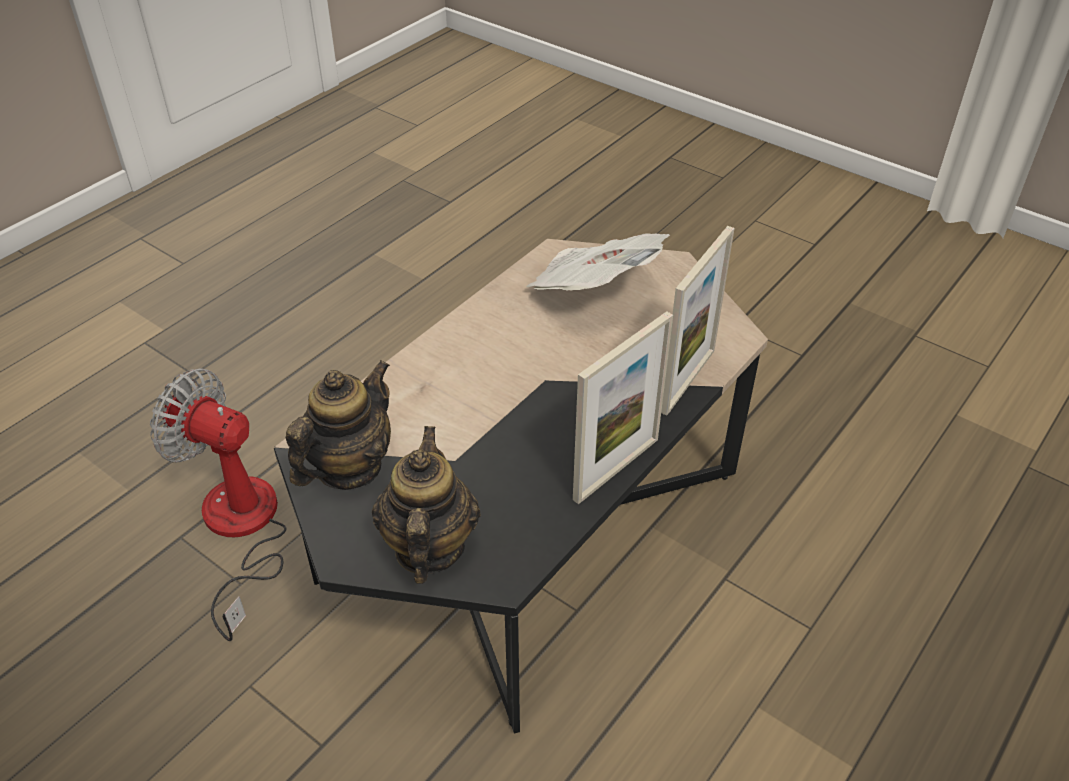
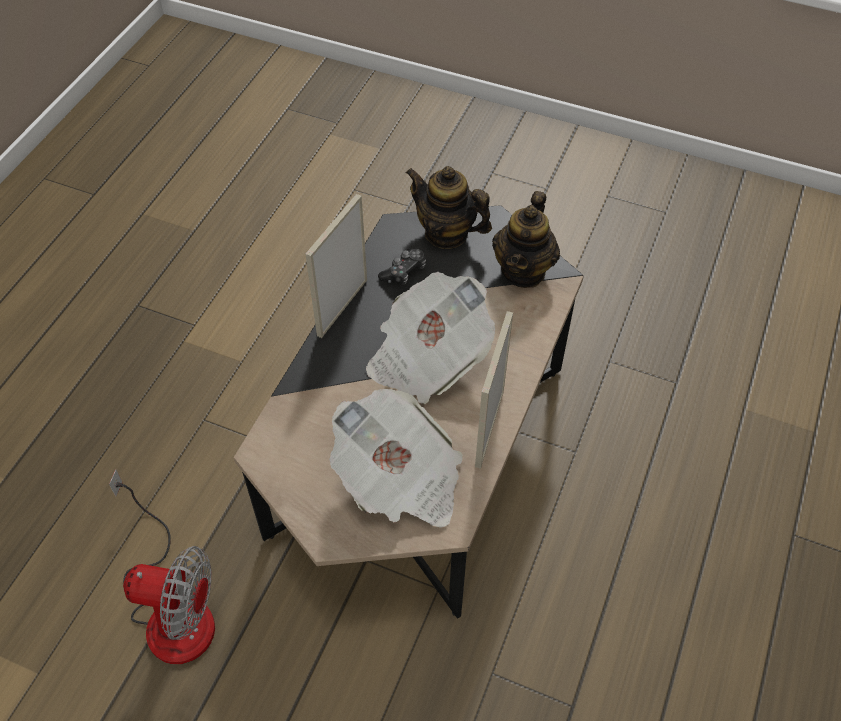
camera: 165 degrees right, 10 degrees up
fan [150,368,286,641] -> fan moved to [109,469,215,664]
teapot [372,426,481,584] -> teapot turned 135 degrees clockwise [406,166,492,249]
picture frame [661,226,735,415] -> picture frame moved to [475,311,513,469]
none -> newspaper [366,272,495,404]
none -> game controller [378,249,426,285]

